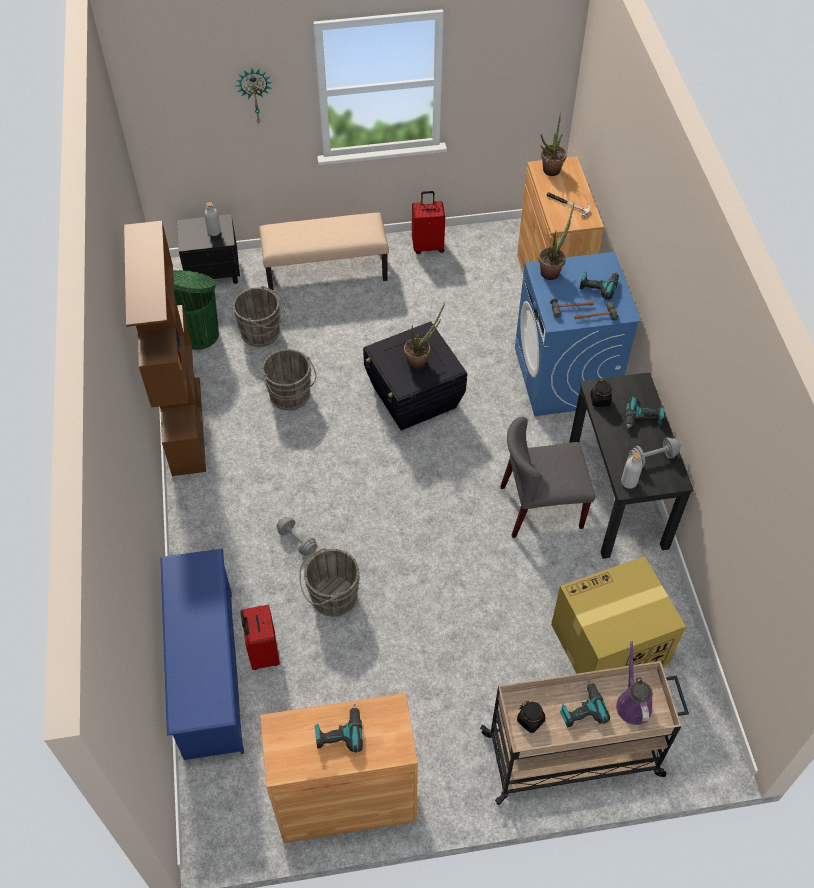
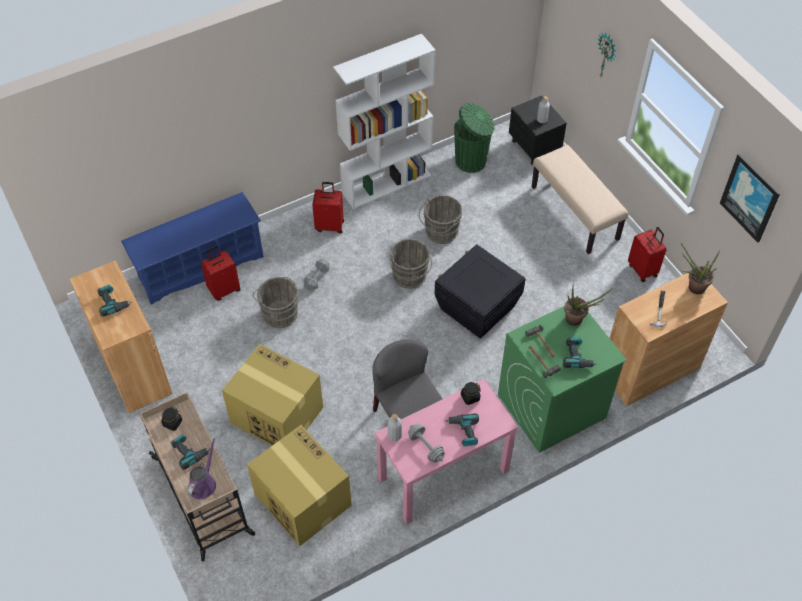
camera: 70 degrees right, 0 degrees up
brown bookcase [124,221,206,476] -> white bookcase [333,34,436,209]
grey bucket [233,286,285,347] -> grey bucket moved to [389,239,432,289]
potted plant [404,302,445,370] -> none
blue washing machine [515,252,641,416] -> green washing machine [498,306,627,453]
black desk [569,372,693,559] -> pink desk [375,379,518,525]
purple watering can [616,641,653,725] -> purple watering can turned 45 degrees counterclockwise [188,438,216,500]
none -> cardboard box [222,344,323,446]
none -> red suitcase [312,182,344,234]
none -> picture [720,154,780,243]

